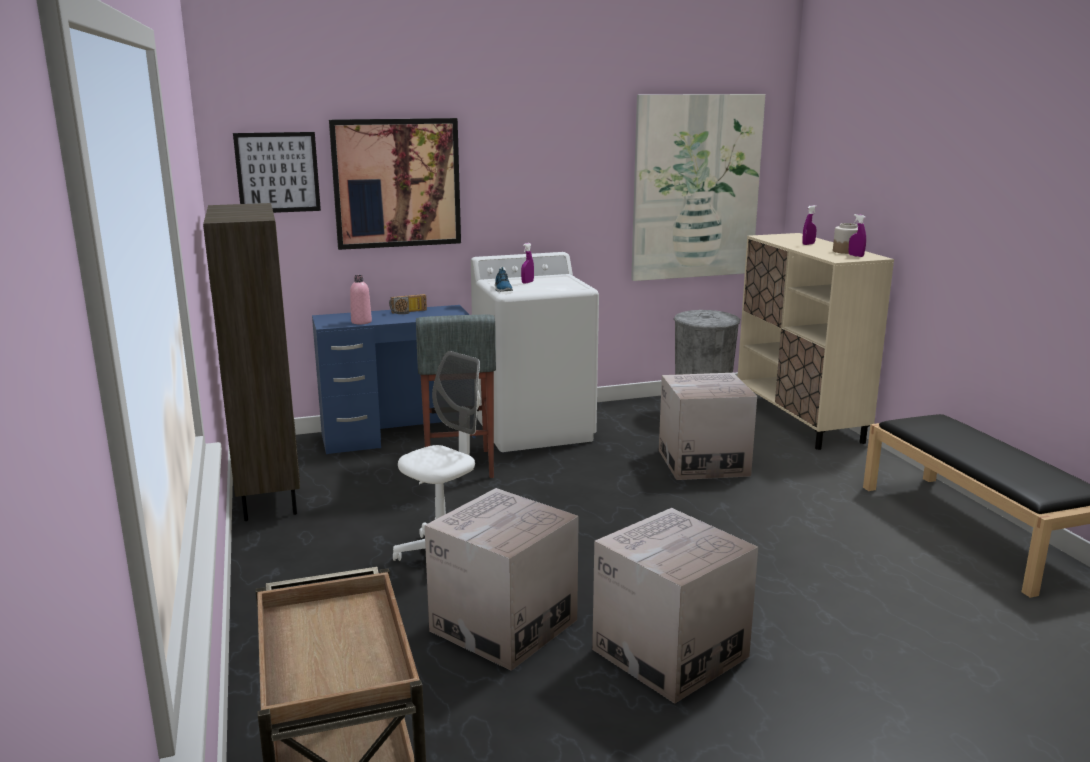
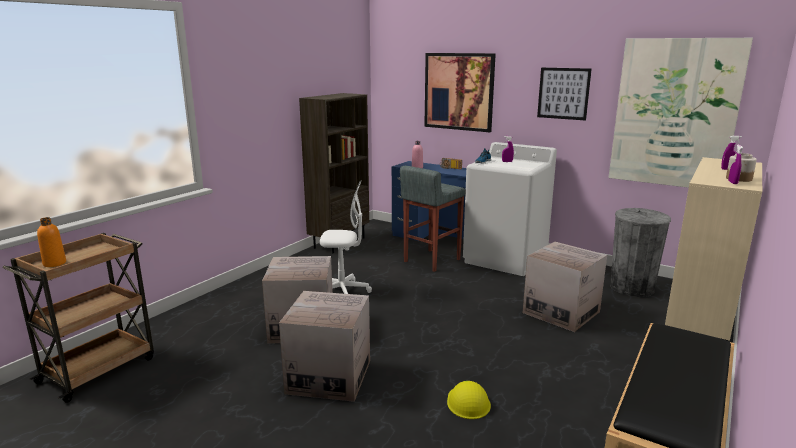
camera: 50 degrees right, 0 degrees up
picture [233,132,321,213] -> picture moved to [537,68,592,121]
none -> orange bottle [37,217,66,267]
none -> yellow hard hat [447,381,491,419]

